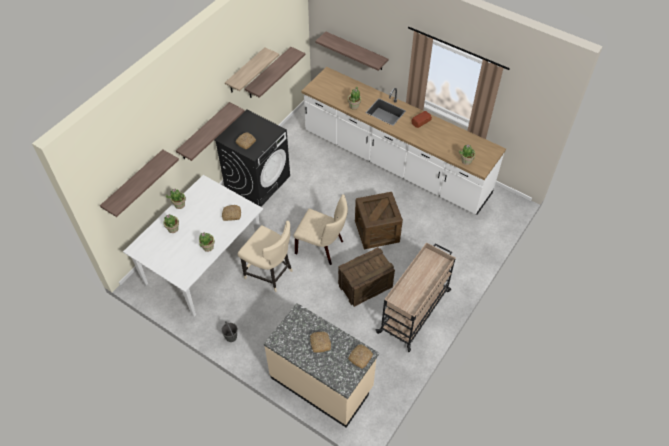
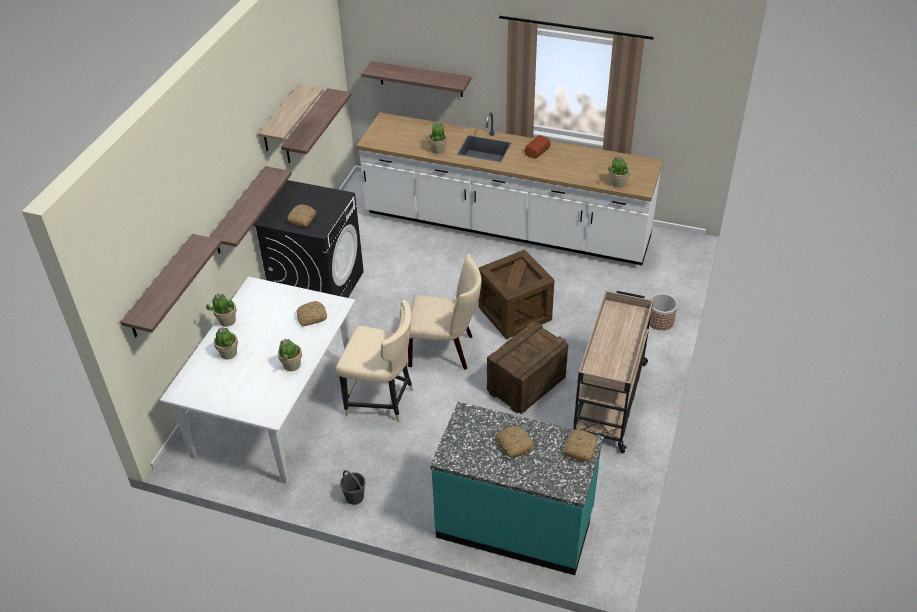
camera: 15 degrees left, 10 degrees down
beige counter [264,303,379,428] -> turquoise counter [430,402,604,575]
none -> planter [649,293,677,330]

